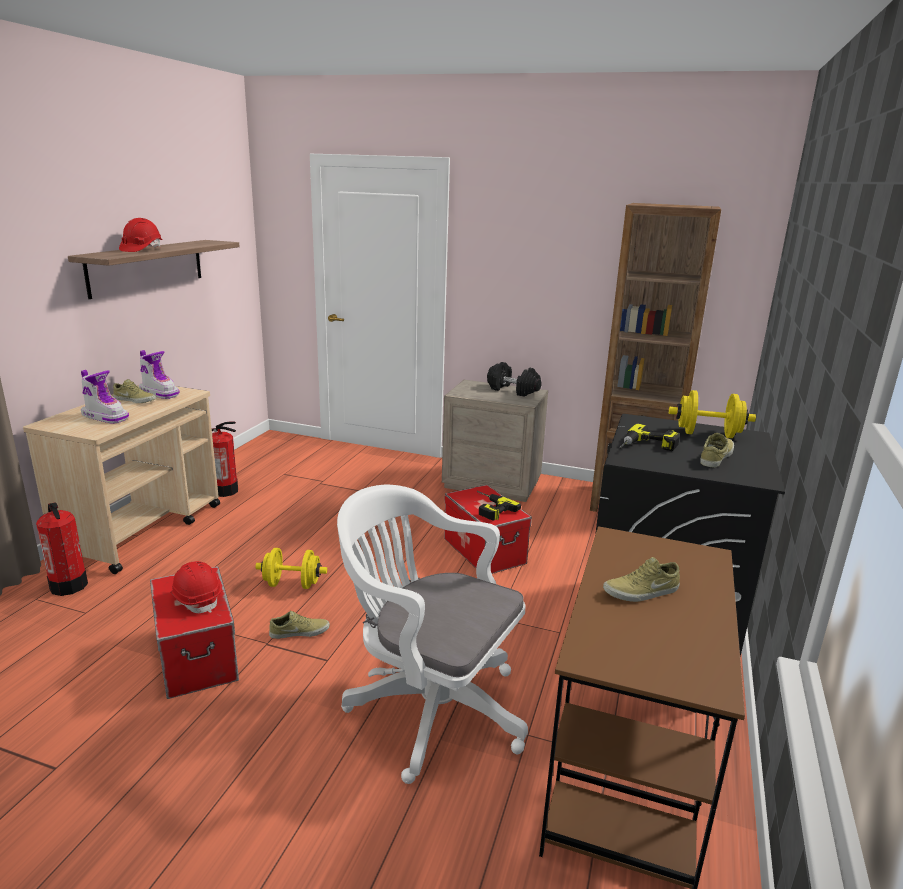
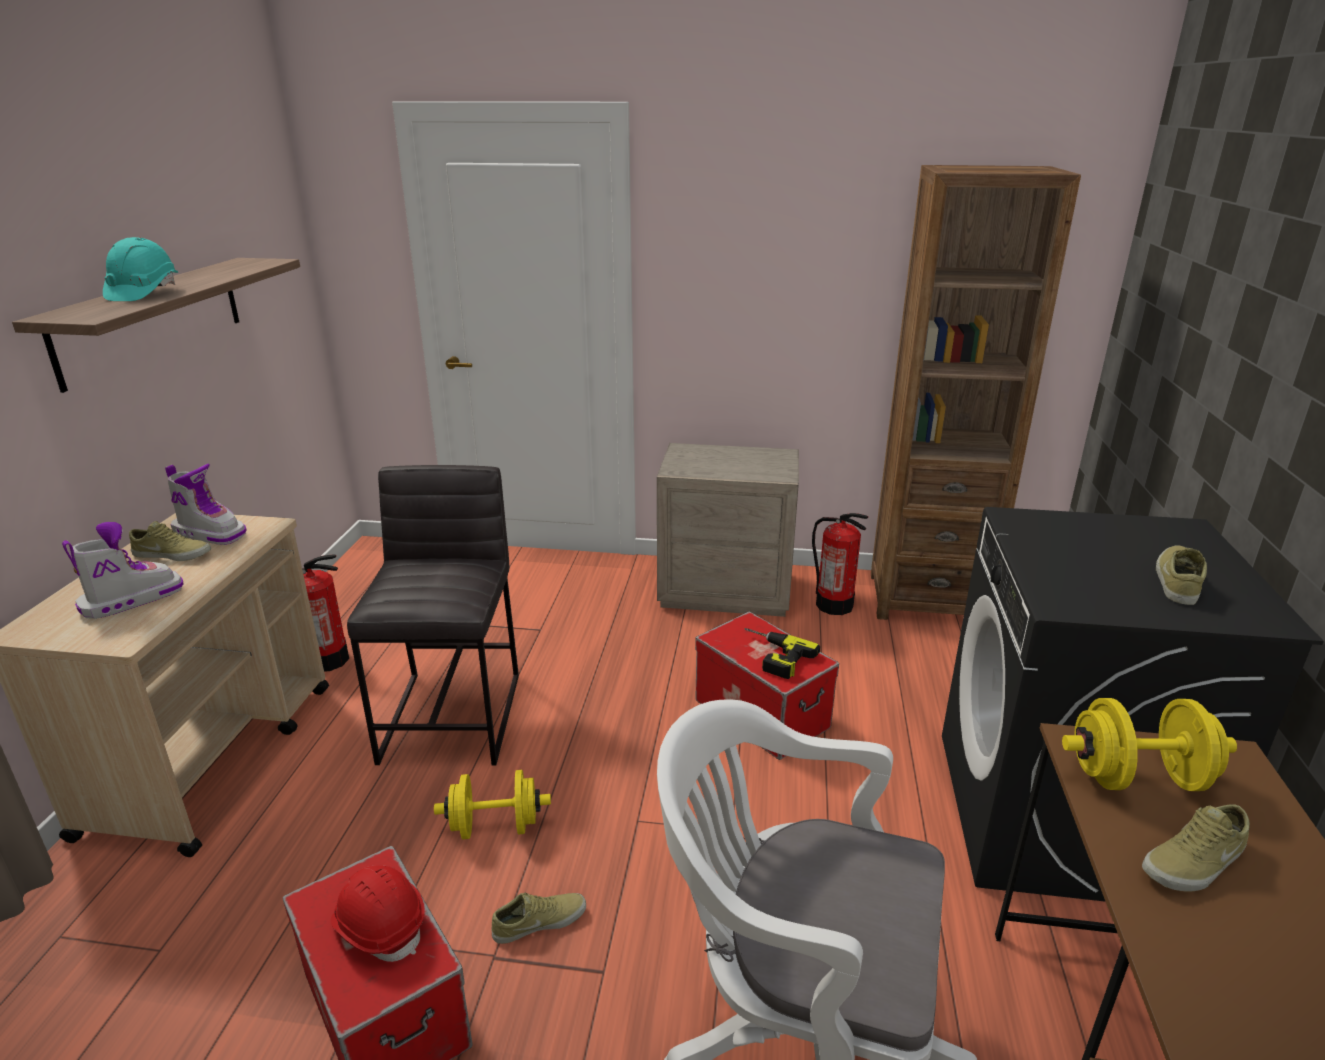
camera: 10 degrees left, 5 degrees up
fire extinguisher [36,503,88,596] -> fire extinguisher moved to [812,513,868,615]
boot [81,370,129,424] -> boot turned 60 degrees counterclockwise [62,522,183,619]
red hard hat [119,218,162,252] -> turquoise hard hat [103,237,178,301]
black dumbbell [487,362,542,397] -> none
power drill [619,424,680,451] -> none
yellow dumbbell [669,390,756,438] -> yellow dumbbell moved to [1062,698,1237,791]
none -> grey stool [347,465,519,765]

